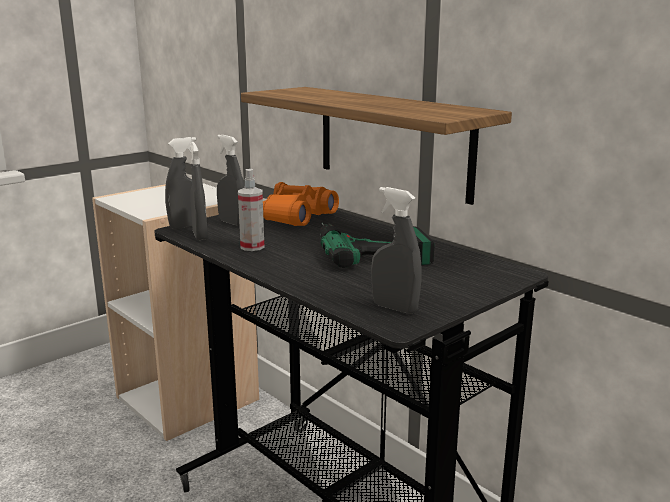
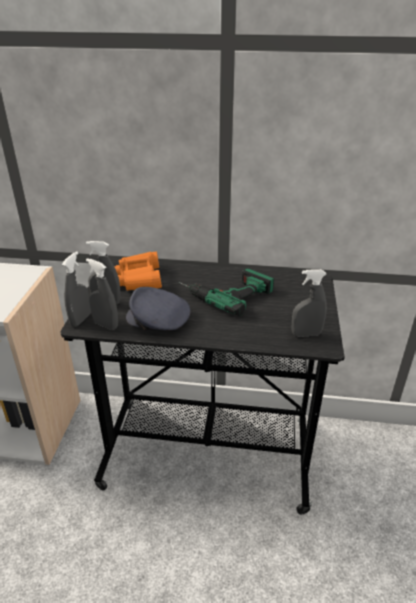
camera: 40 degrees left, 15 degrees up
spray bottle [238,169,264,251] -> grey cap [126,287,190,331]
shelf [241,87,512,205] -> none

